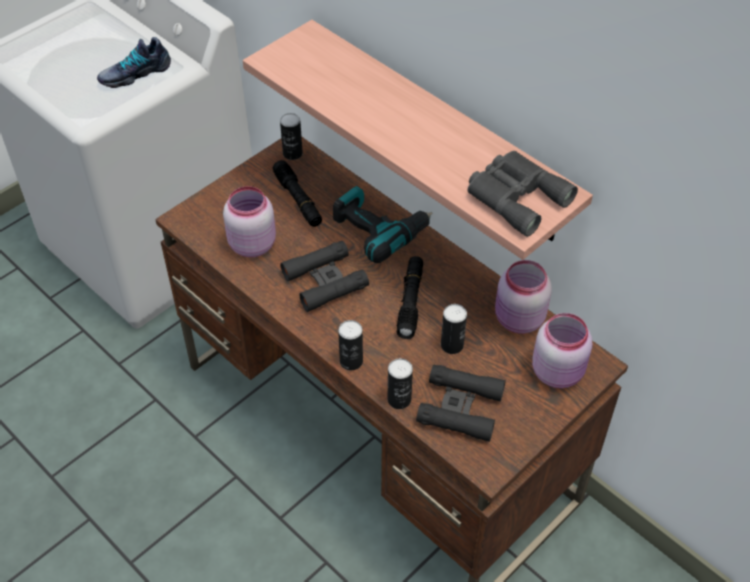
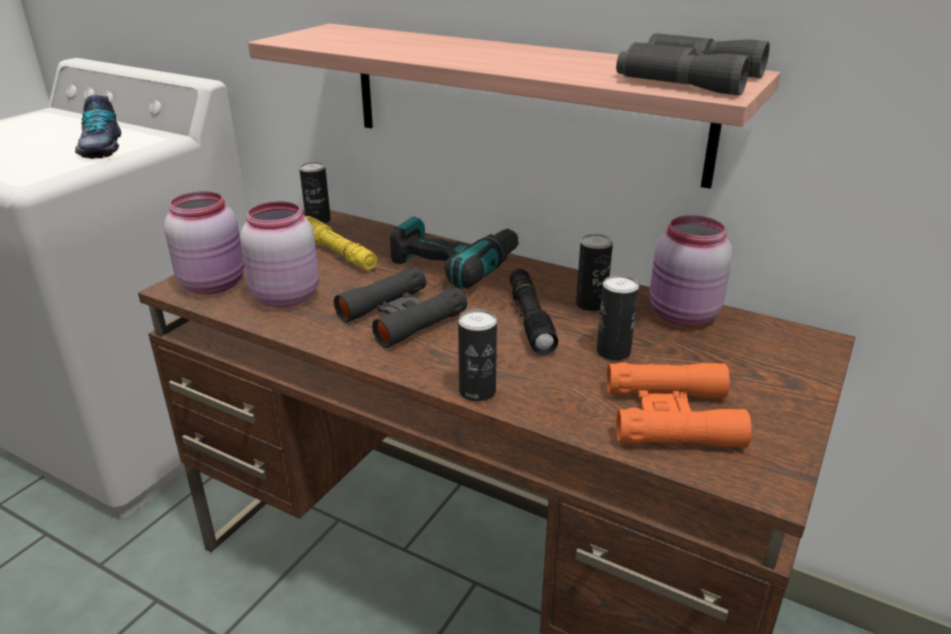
camera: 15 degrees left, 20 degrees down
shoe [97,37,171,88] -> shoe turned 60 degrees counterclockwise [75,95,121,159]
black flashlight [273,160,322,227] -> yellow flashlight [304,216,377,270]
can [387,358,413,409] -> can moved to [576,234,613,311]
black binoculars [416,364,506,442] -> orange binoculars [607,362,752,447]
pink jar [532,313,592,388] -> pink jar moved to [164,191,244,295]

